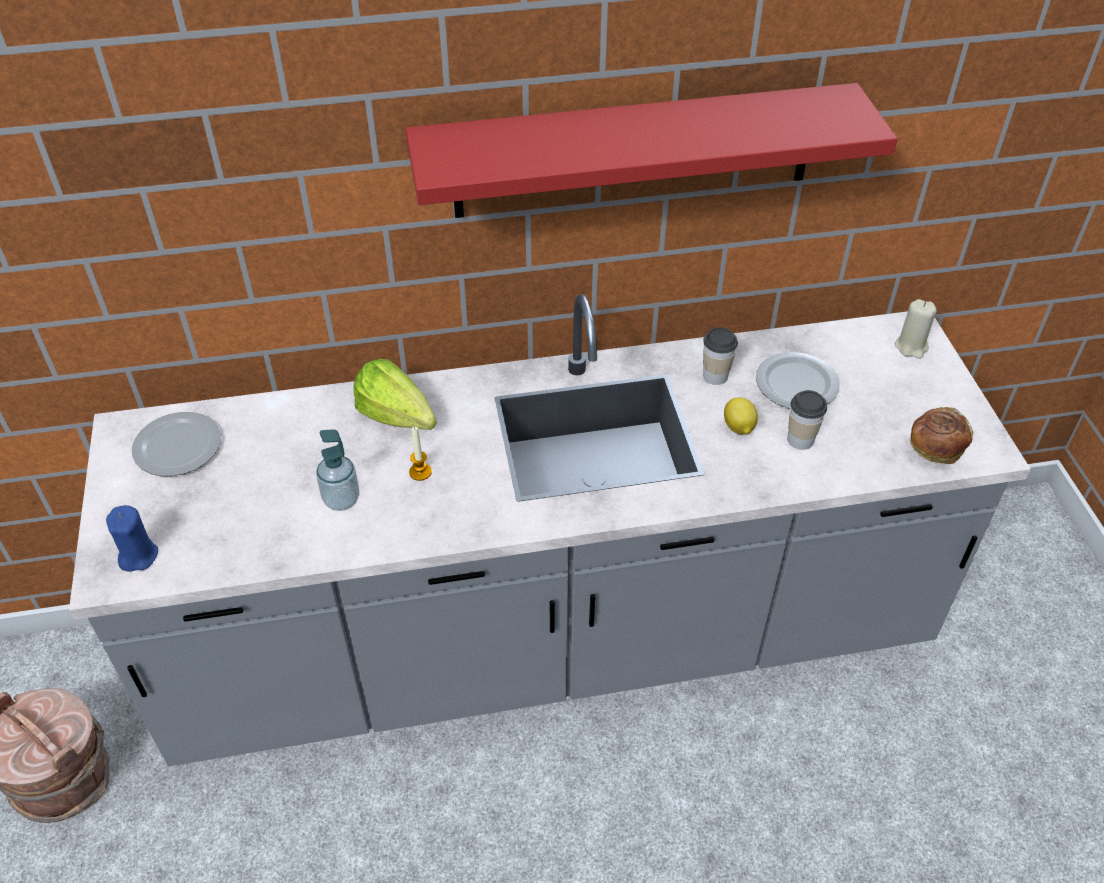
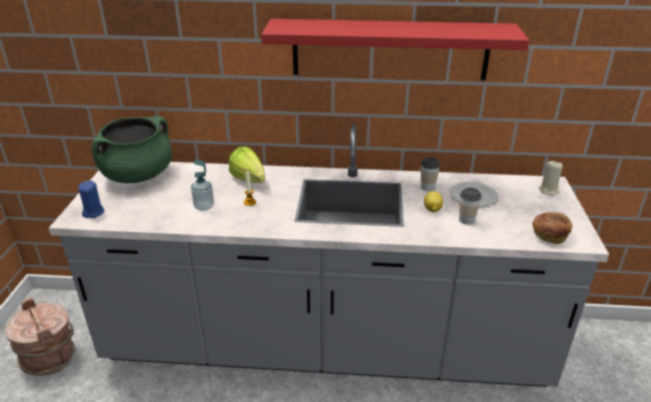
camera: 15 degrees right, 15 degrees down
plate [132,412,221,476] -> green cooking pot [92,116,172,183]

